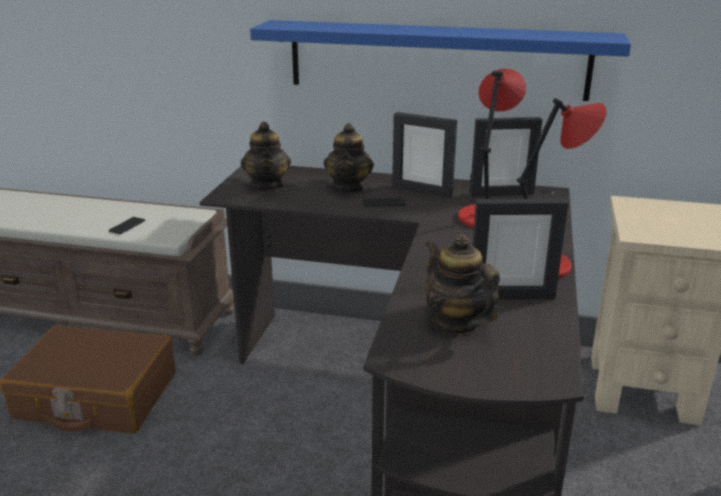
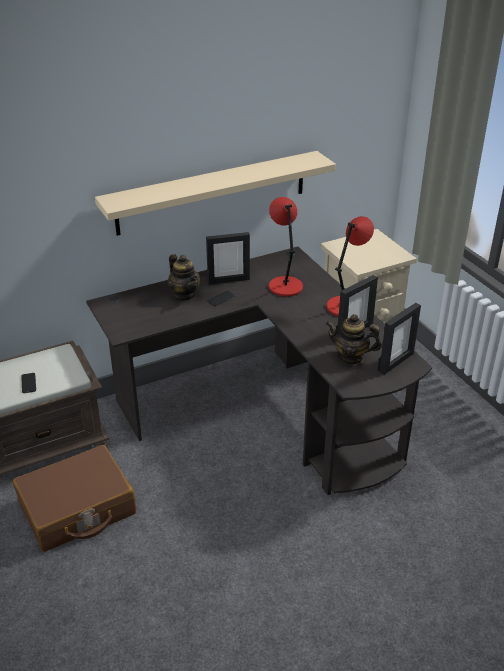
camera: 40 degrees left, 10 degrees up
teapot [241,122,291,191] -> none
blue shelf [250,20,631,101] -> beige shelf [95,151,336,236]
picture frame [469,117,542,197] -> picture frame moved to [377,303,421,375]

